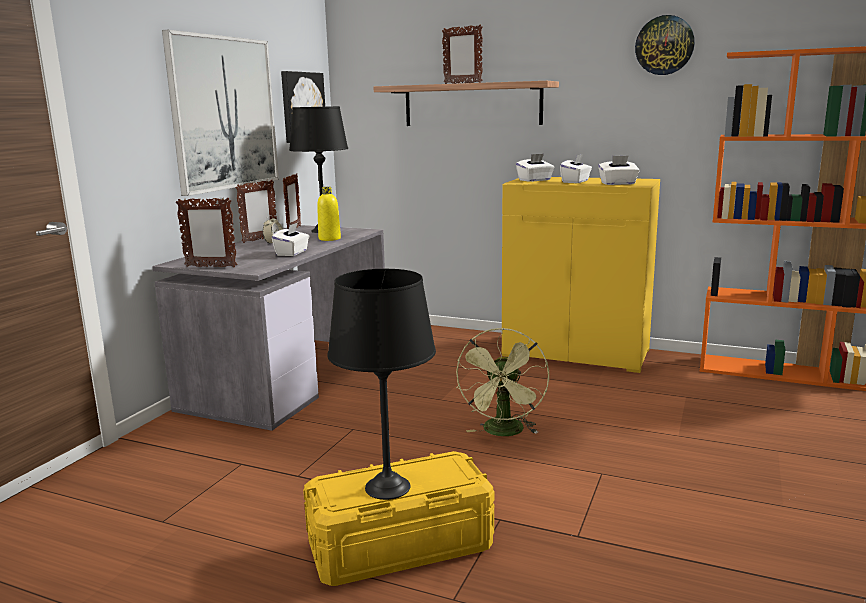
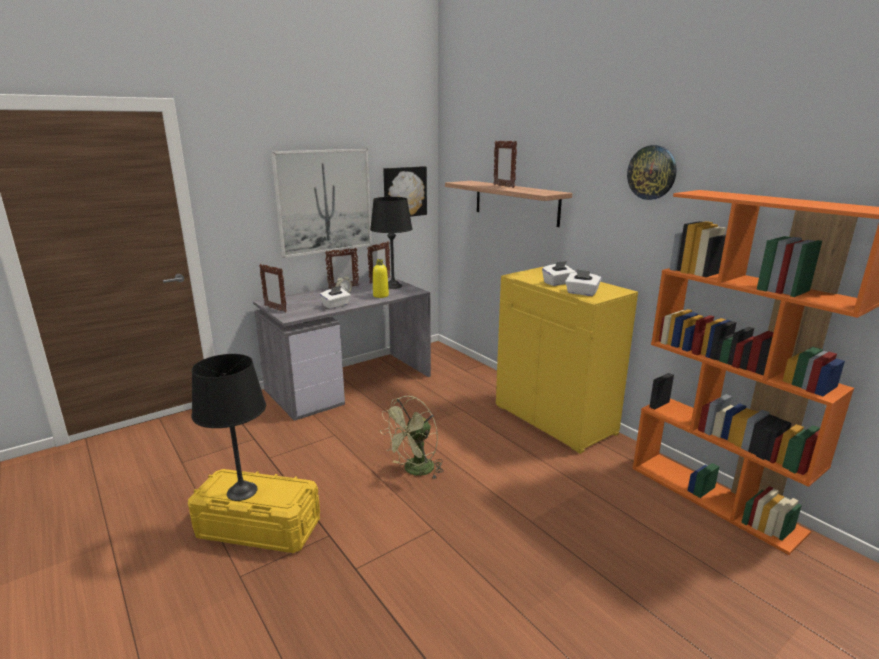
camera: 30 degrees right, 5 degrees up
white tissue box [516,154,555,182] -> none

